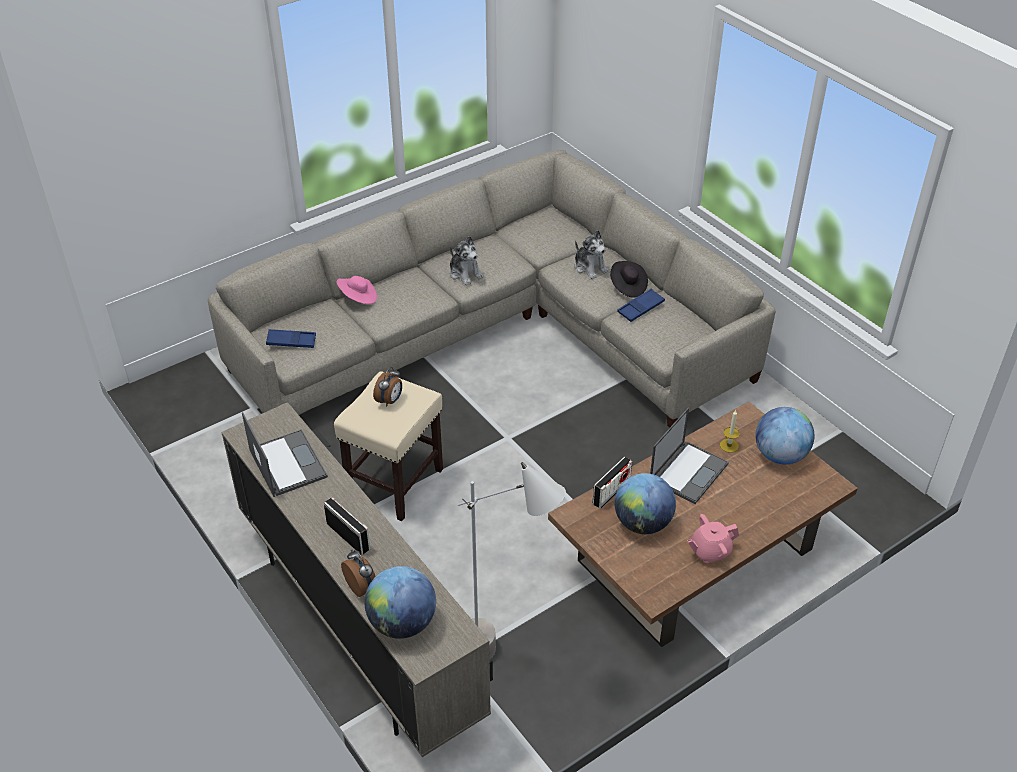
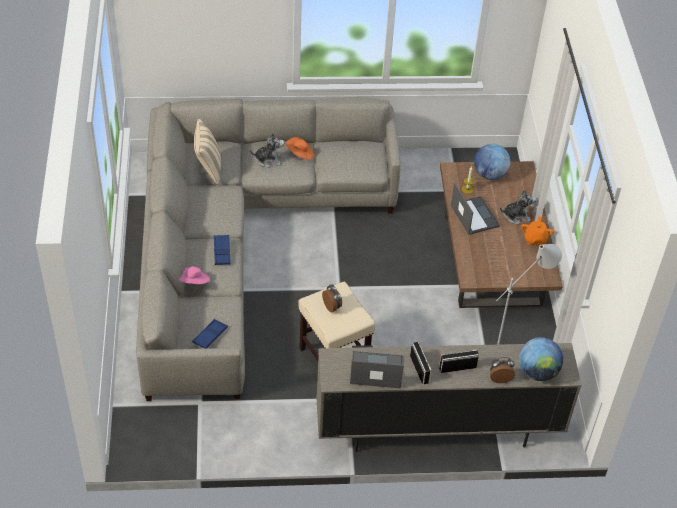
camera: 60 degrees left, 5 degrees up
plush toy [450,236,483,285] -> plush toy moved to [499,189,537,224]
radio [593,457,632,509] -> radio moved to [410,342,432,384]
black hat [610,261,648,298] -> orange hat [286,137,314,160]
globe [615,473,676,534] -> none
blue tray [617,289,665,322] -> blue tray moved to [214,235,231,265]
pink teapot [687,514,739,563] -> orange teapot [521,216,554,246]
none -> beige pillow [194,119,221,185]

